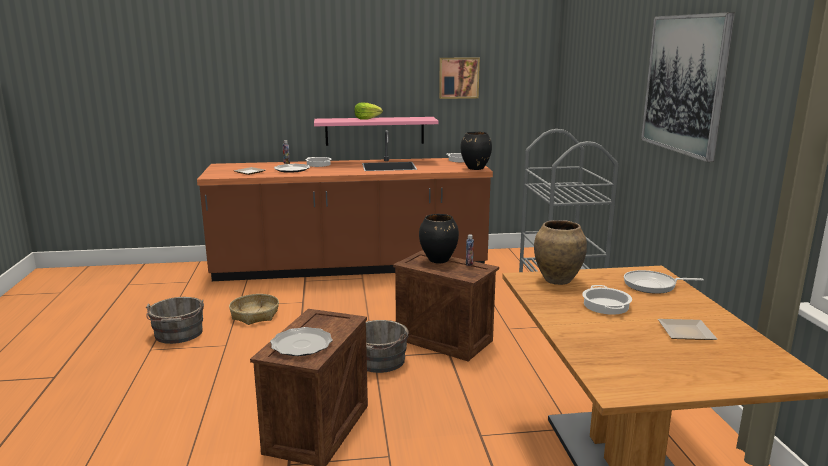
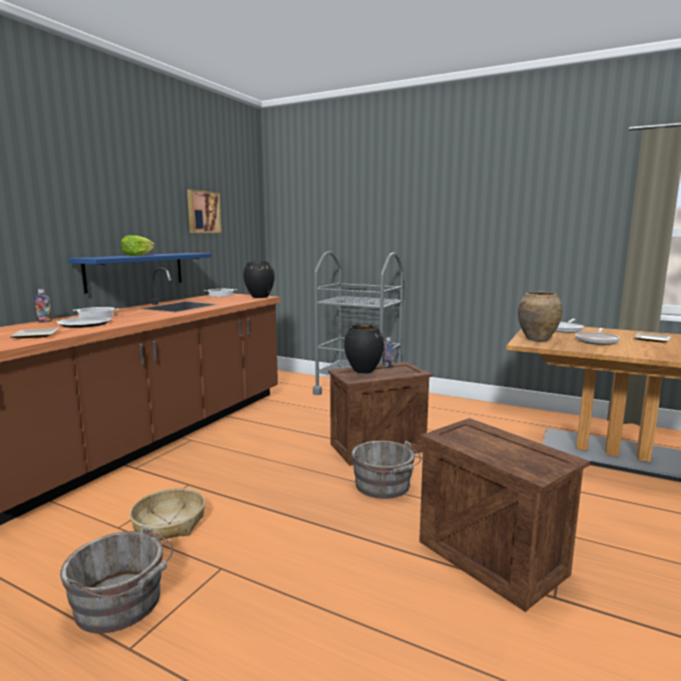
camera: 55 degrees left, 5 degrees down
plate [270,327,333,356] -> none
pink shelf [314,117,439,146] -> blue shelf [68,253,212,294]
cooking pot [582,285,632,315] -> frying pan [575,328,620,345]
picture [641,12,735,162] -> none

